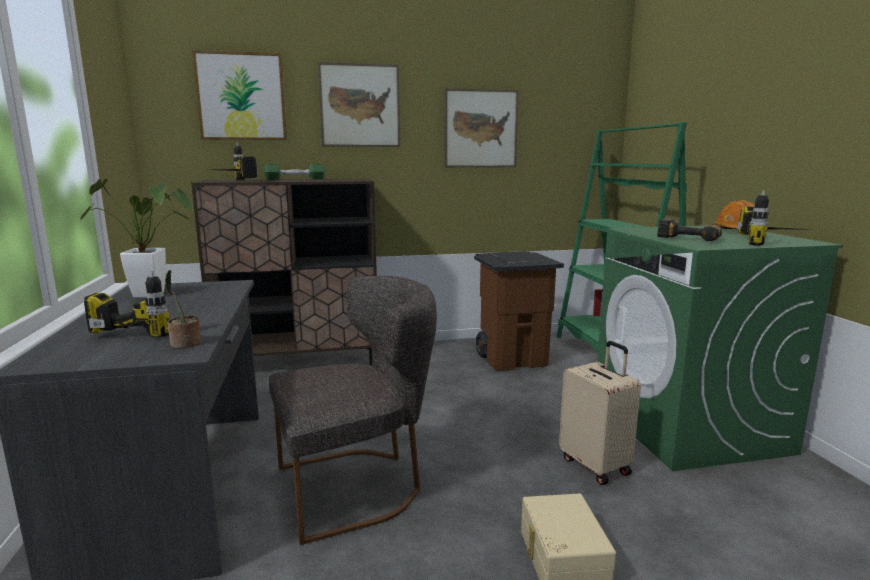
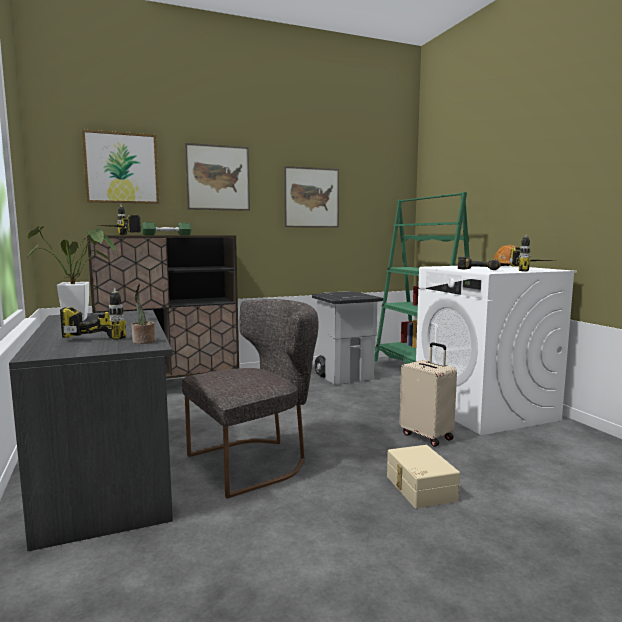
camera: 10 degrees left, 5 degrees down
brown trash can [474,251,564,371] -> grey trash can [312,291,383,385]
green washing machine [597,225,843,471] -> white washing machine [416,266,577,435]

